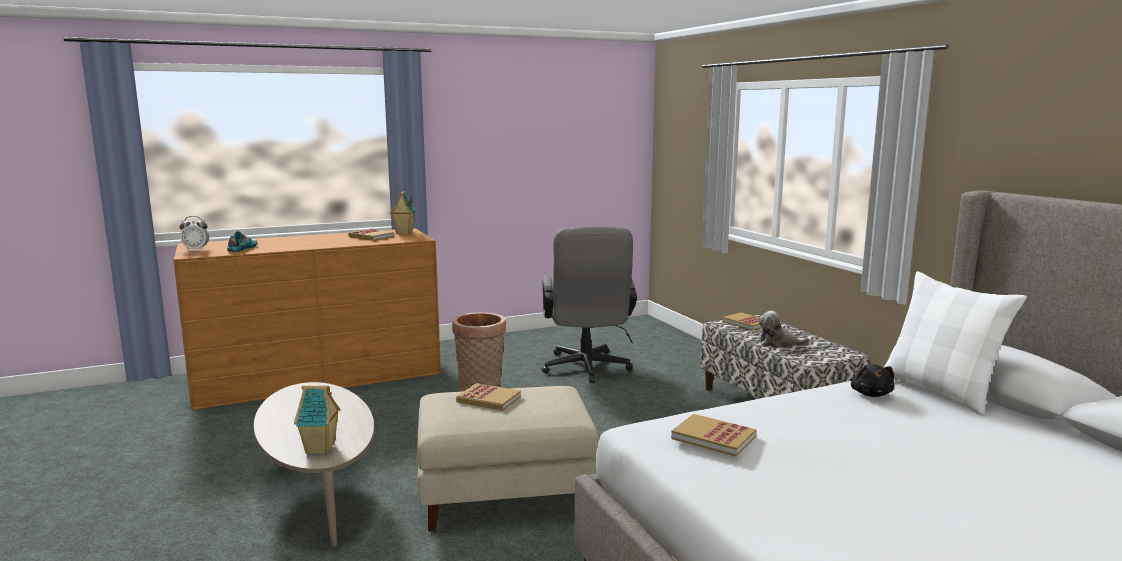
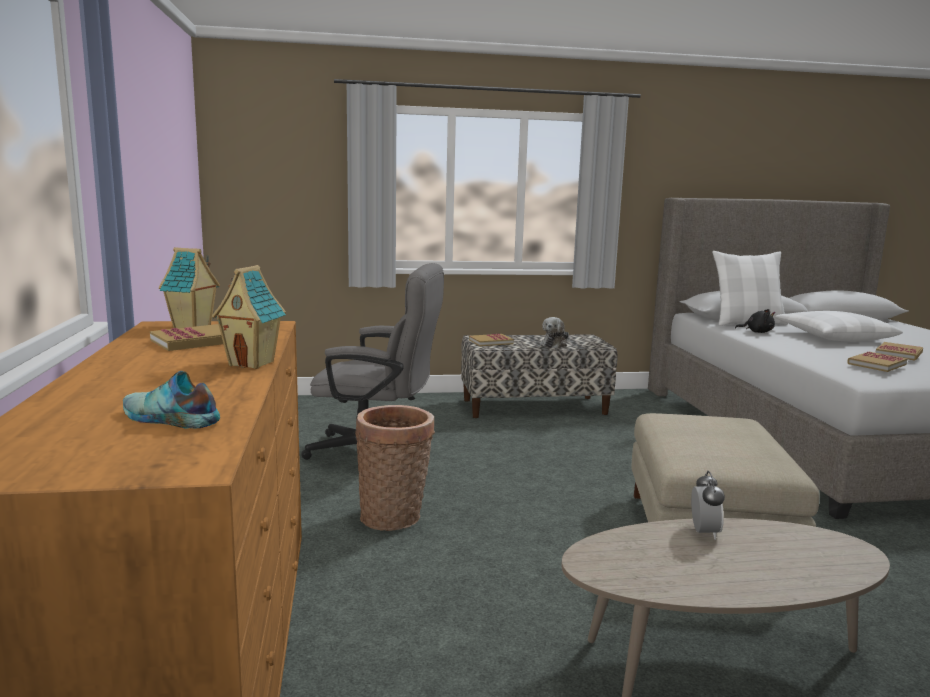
camera: 75 degrees left, 0 degrees up
alarm clock [179,216,209,251] -> alarm clock moved to [691,471,725,540]
toy house [294,385,340,454] -> toy house moved to [212,265,286,369]
book [456,383,521,411] -> book moved to [875,342,923,361]
none -> white pillow [775,311,903,342]

